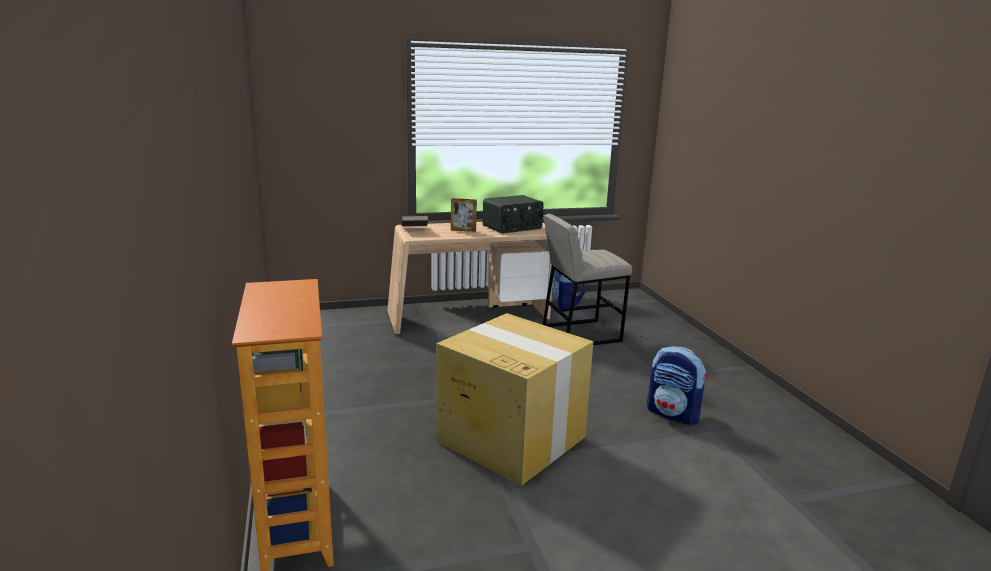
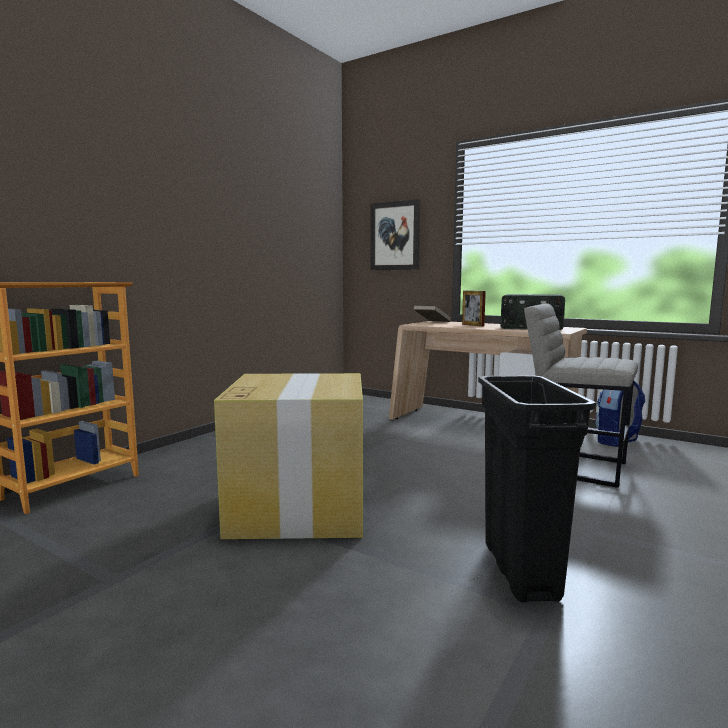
camera: 50 degrees right, 10 degrees down
backpack [647,346,708,426] -> black trash can [478,375,596,602]
none -> picture [370,199,420,270]

